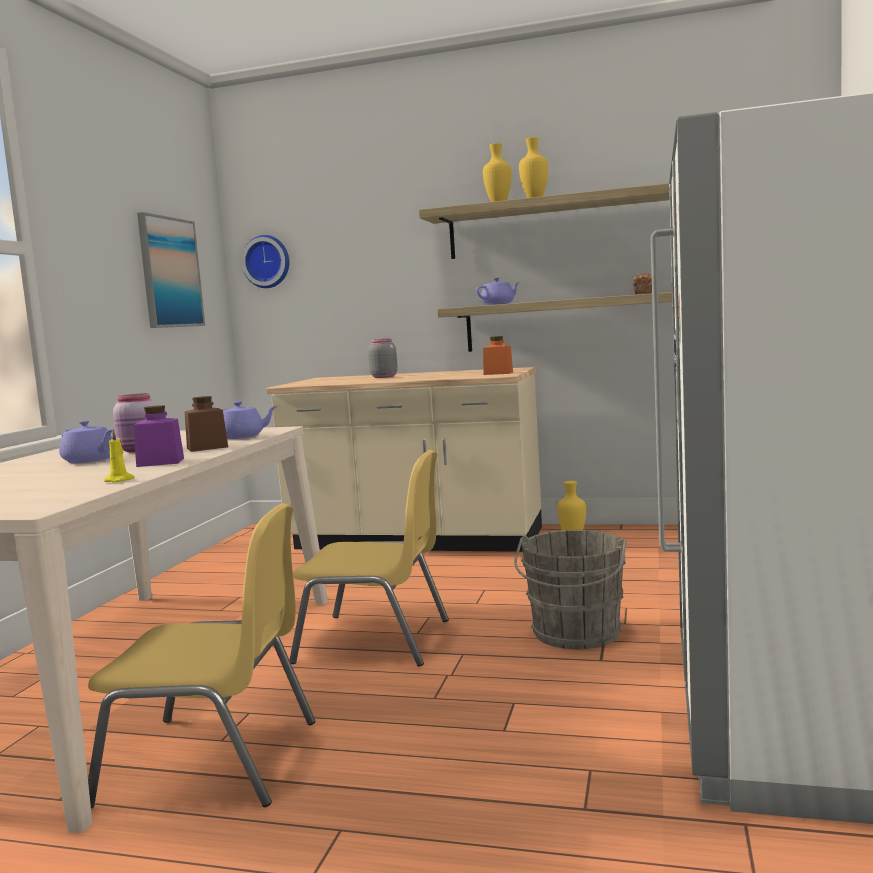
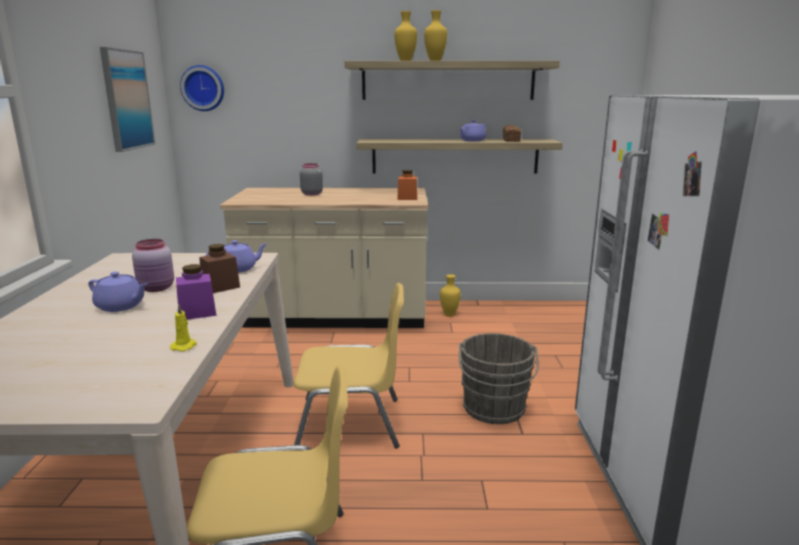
camera: 15 degrees left, 10 degrees up
purple teapot [476,278,519,305] -> purple teapot moved to [460,120,486,141]

